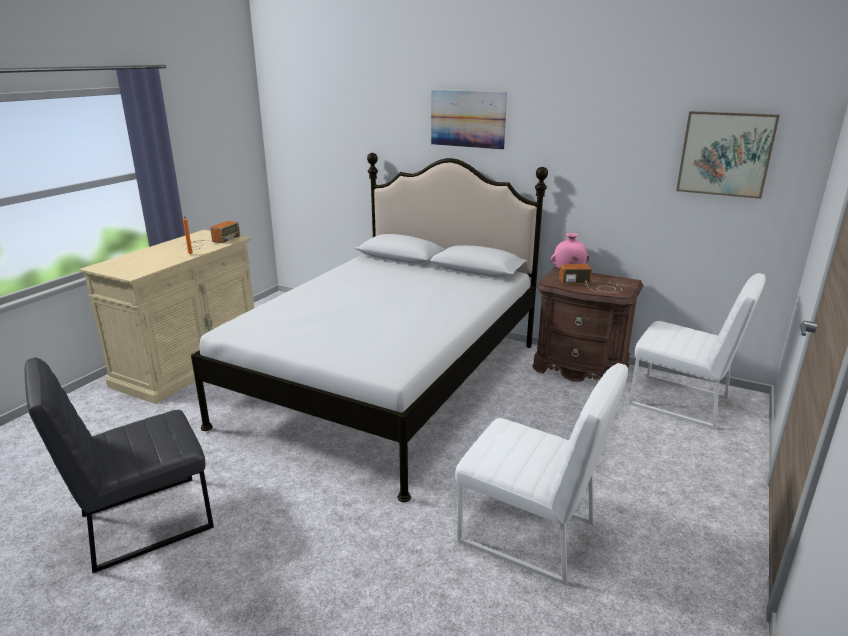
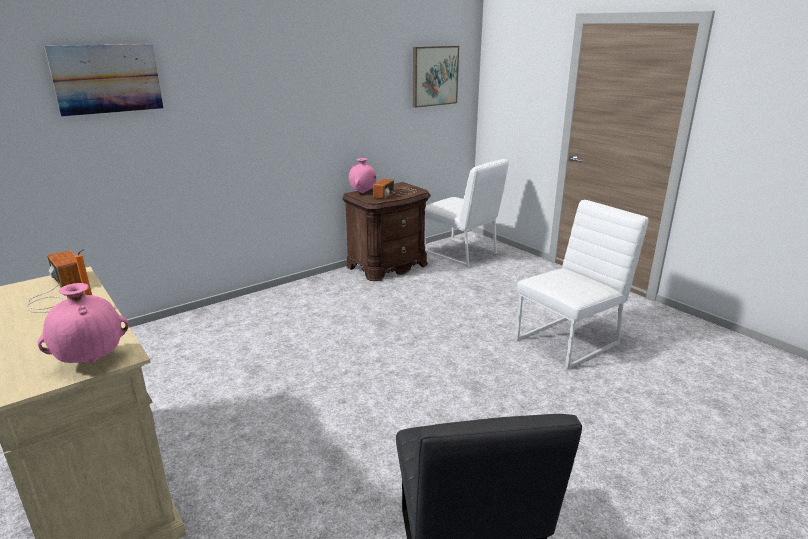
camera: 65 degrees left, 0 degrees up
white bed [191,153,548,502] -> none
picture [431,90,507,150] -> picture moved to [44,44,163,116]
white chair [629,273,766,429] -> white chair turned 75 degrees clockwise [424,159,509,267]
none -> pink vase [38,283,129,363]

